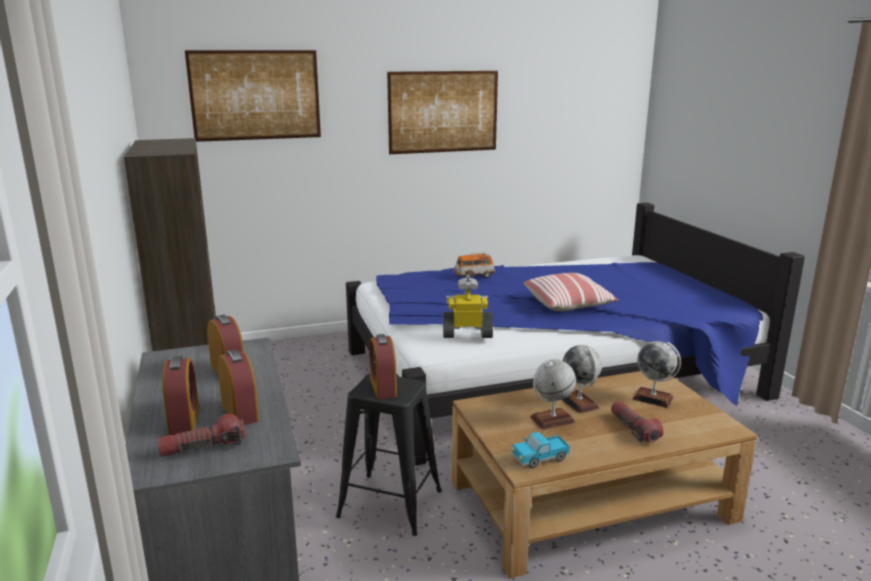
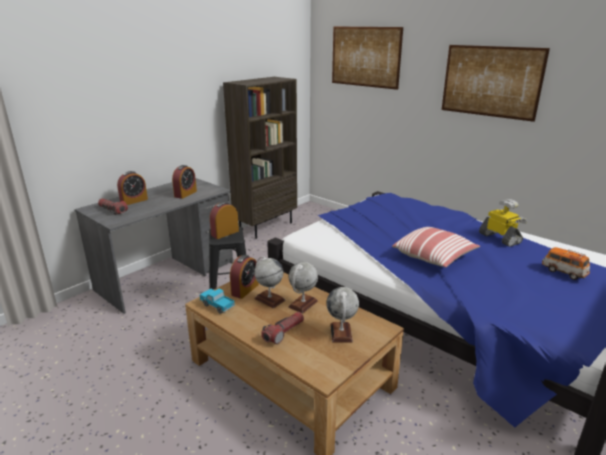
camera: 60 degrees right, 5 degrees up
alarm clock [218,349,259,425] -> alarm clock moved to [230,255,259,299]
toy robot [443,278,493,338] -> toy robot moved to [479,199,527,247]
toy car [454,253,495,279] -> toy car moved to [542,247,590,280]

